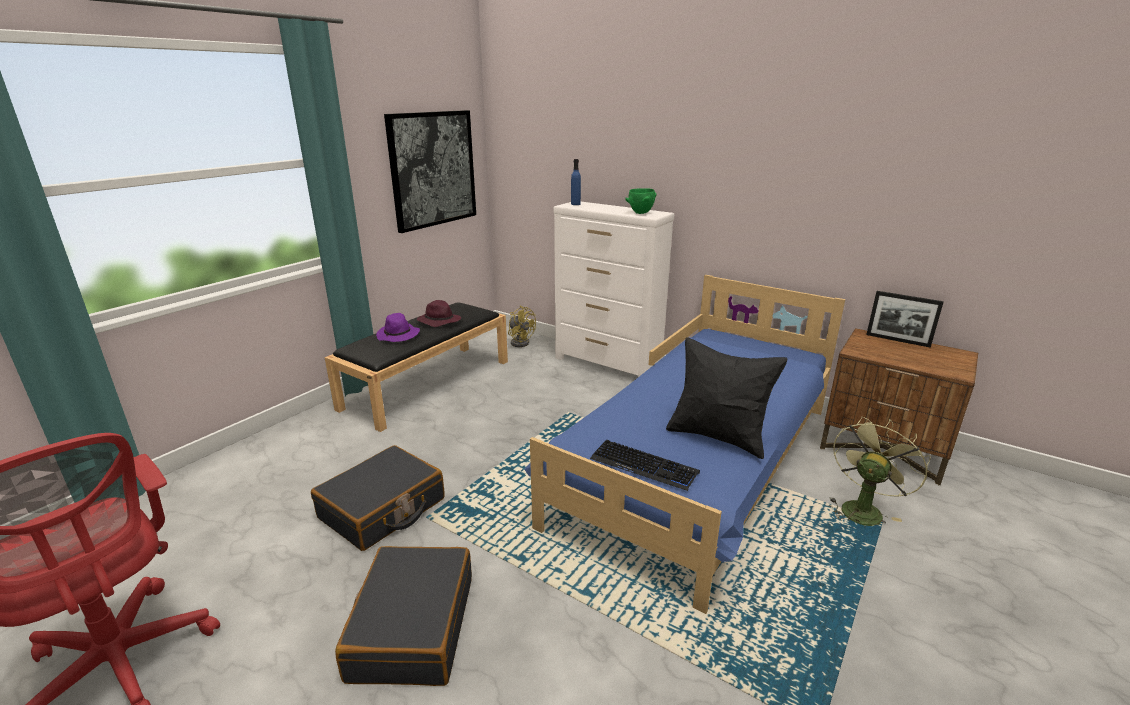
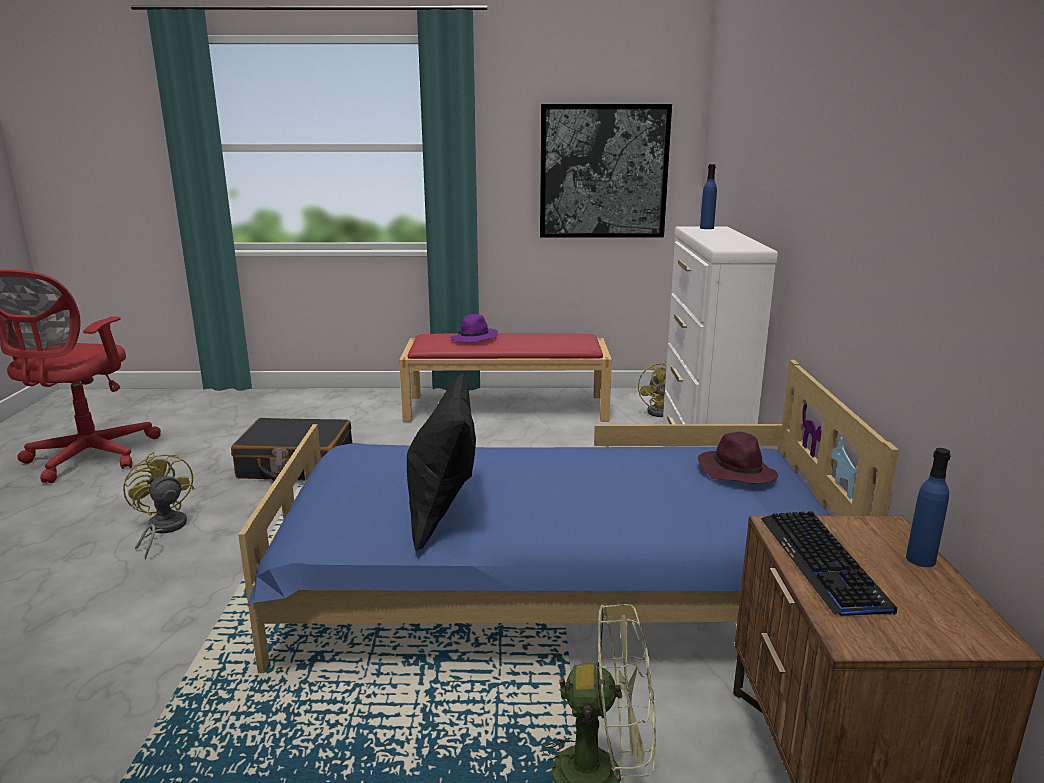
camera: 55 degrees right, 5 degrees down
black bench [325,302,508,432] -> red bench [399,333,612,422]
black suitcase [335,546,472,686] -> yellow fan [123,452,194,559]
purple hat [417,300,461,327] -> purple hat moved to [698,432,778,483]
keyboard [590,440,700,491] -> keyboard moved to [761,511,897,616]
green bowl [625,188,656,214] -> none
picture frame [866,291,944,348] -> blue bottle [906,448,951,567]

